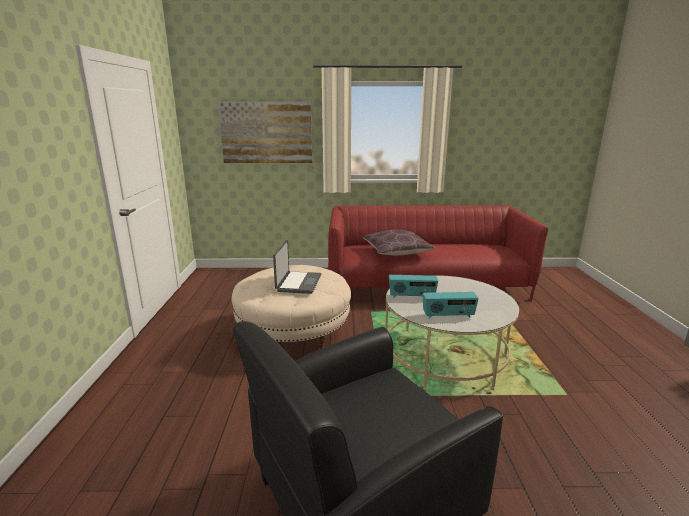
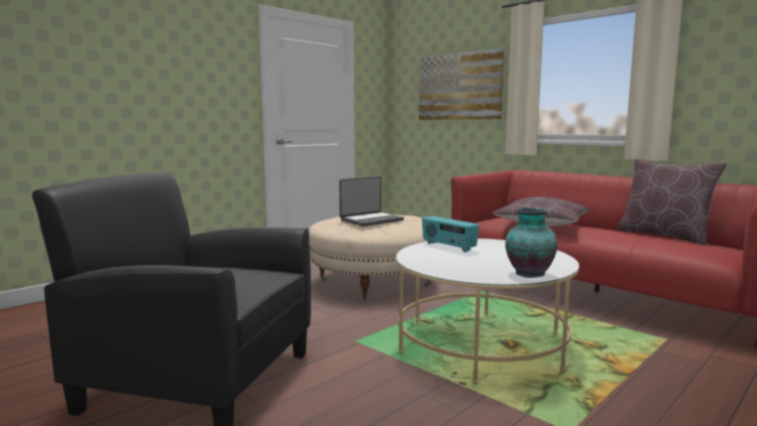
camera: 45 degrees right, 10 degrees down
radio [422,292,479,318] -> none
none -> vase [505,208,557,278]
none -> brown pillow [616,159,727,245]

